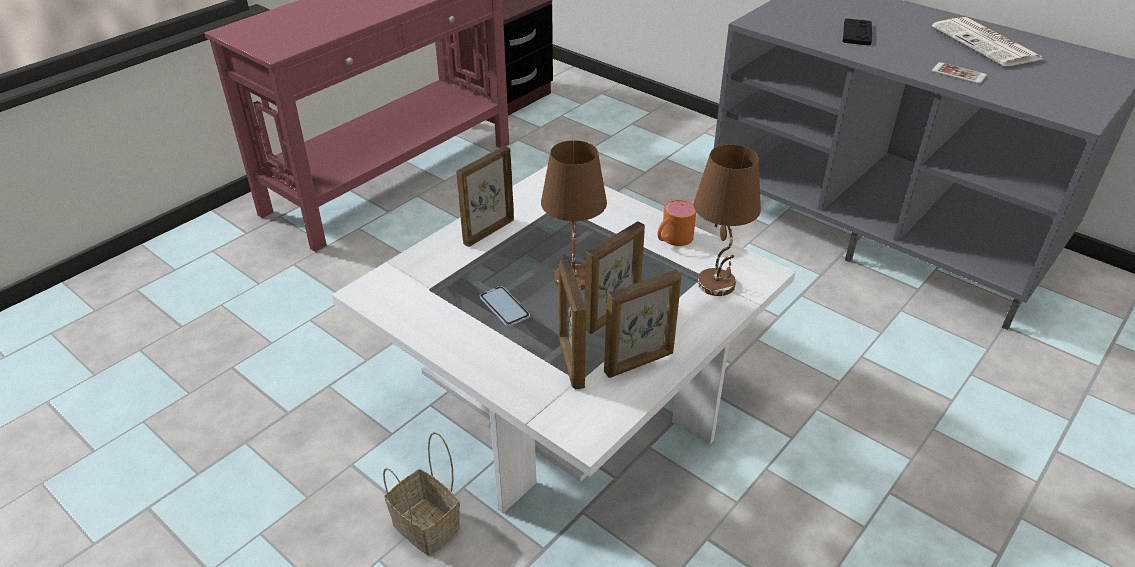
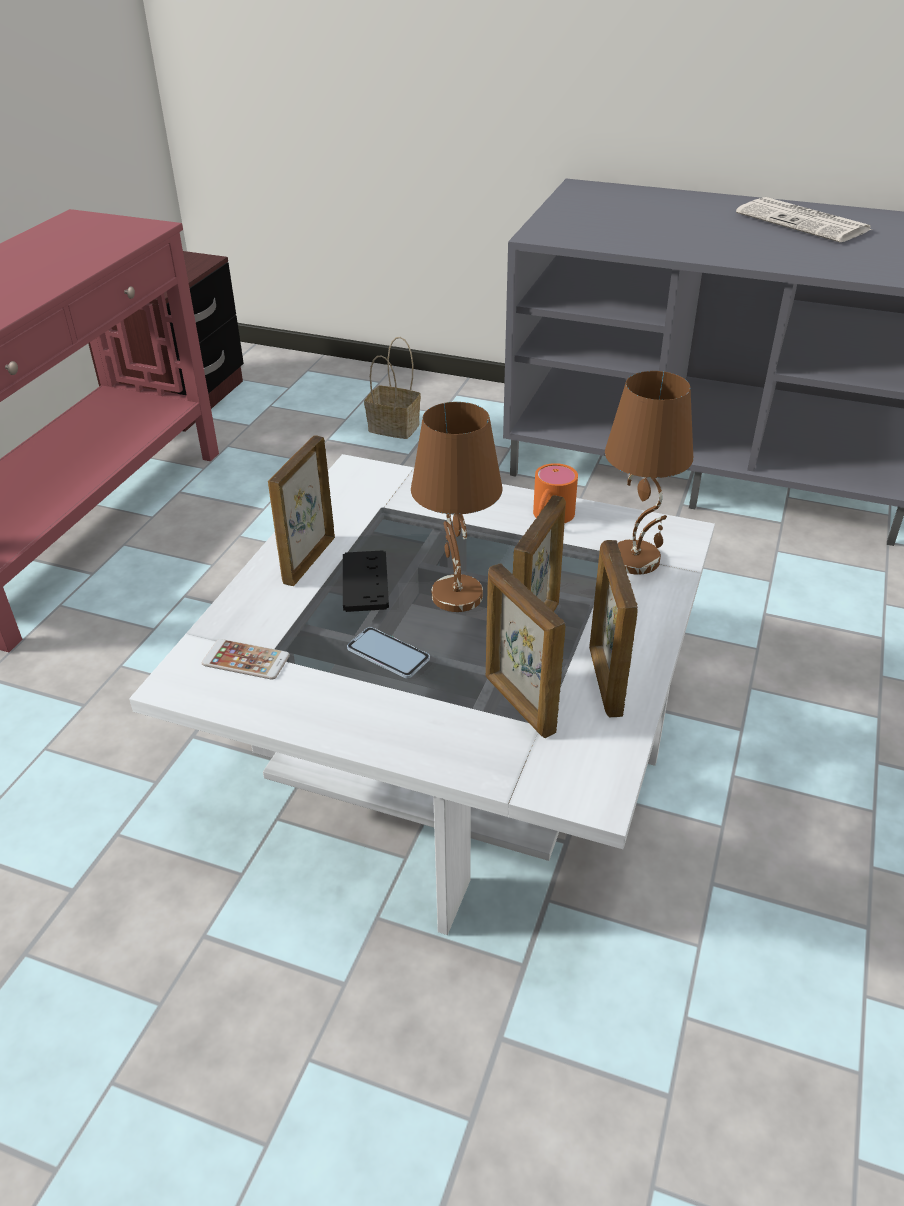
camera: 20 degrees left, 0 degrees up
basket [383,432,460,556] -> basket moved to [364,337,421,439]
picture frame [604,270,682,378] -> picture frame turned 135 degrees clockwise [589,540,638,717]
black game controller [843,18,872,45] -> black game controller moved to [343,550,389,612]
phone [932,62,987,84] -> phone moved to [202,639,290,680]

